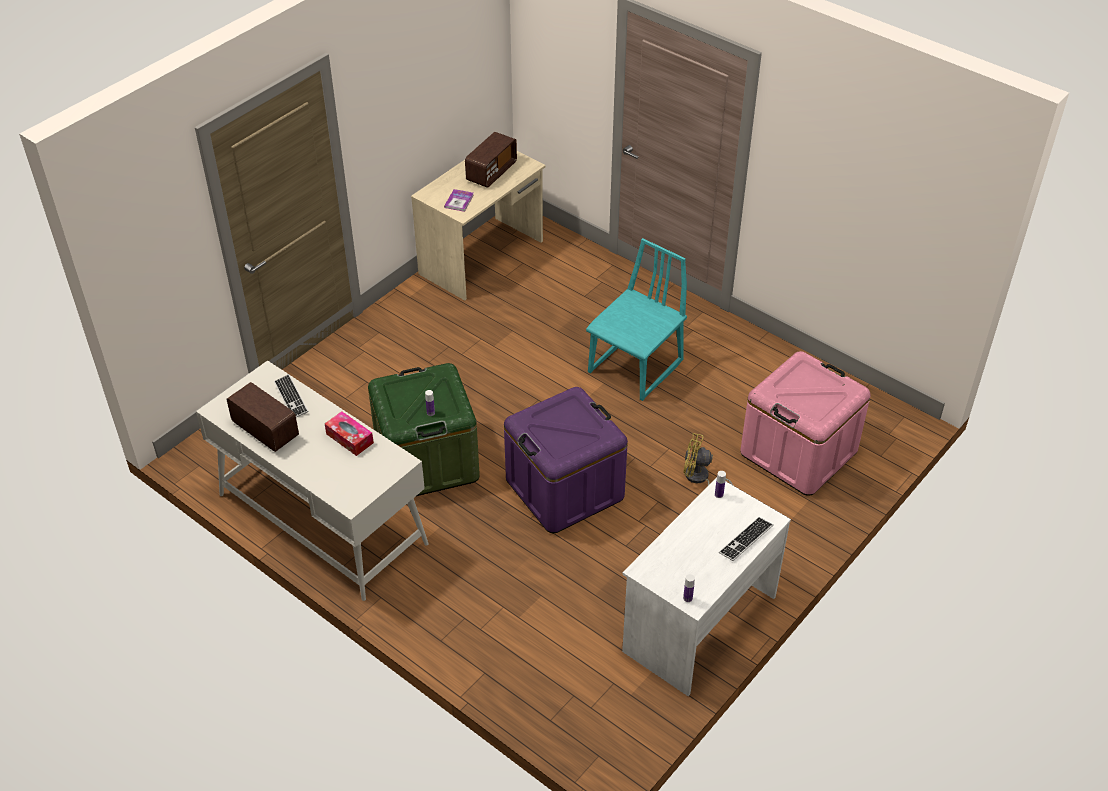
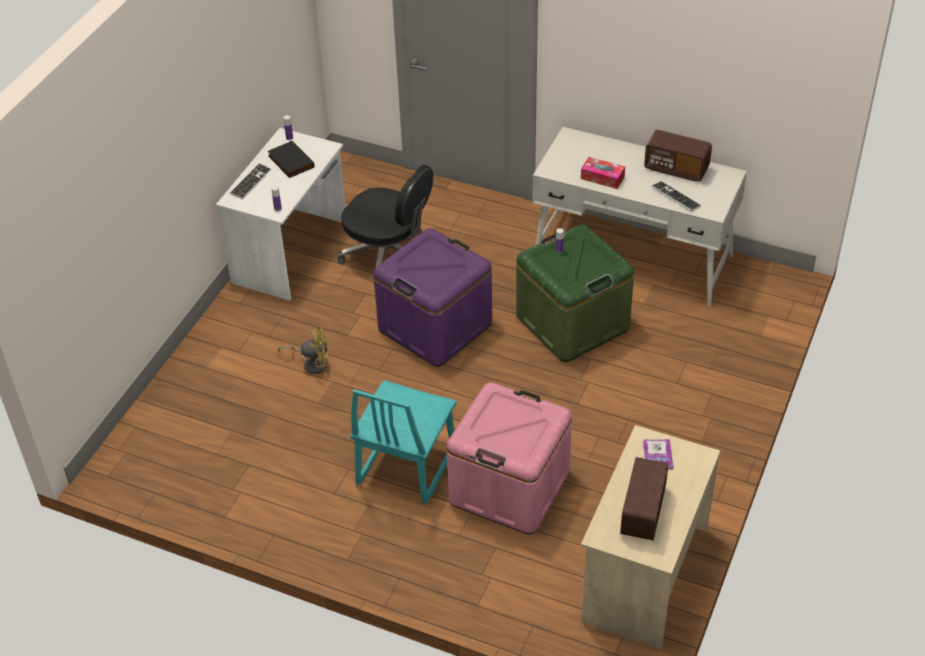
camera: 165 degrees right, 0 degrees up
pink storage box [740,351,871,496] -> pink storage box moved to [446,383,572,534]
none -> black book [268,141,315,178]
none -> black office chair [337,165,433,268]

